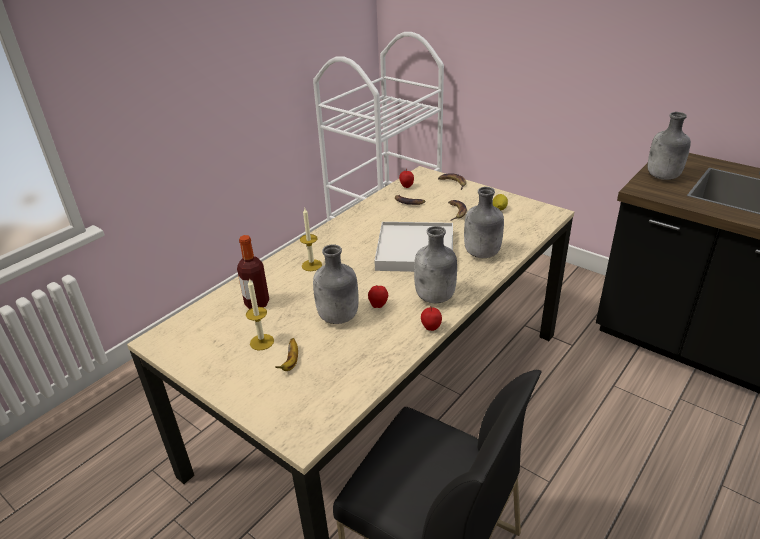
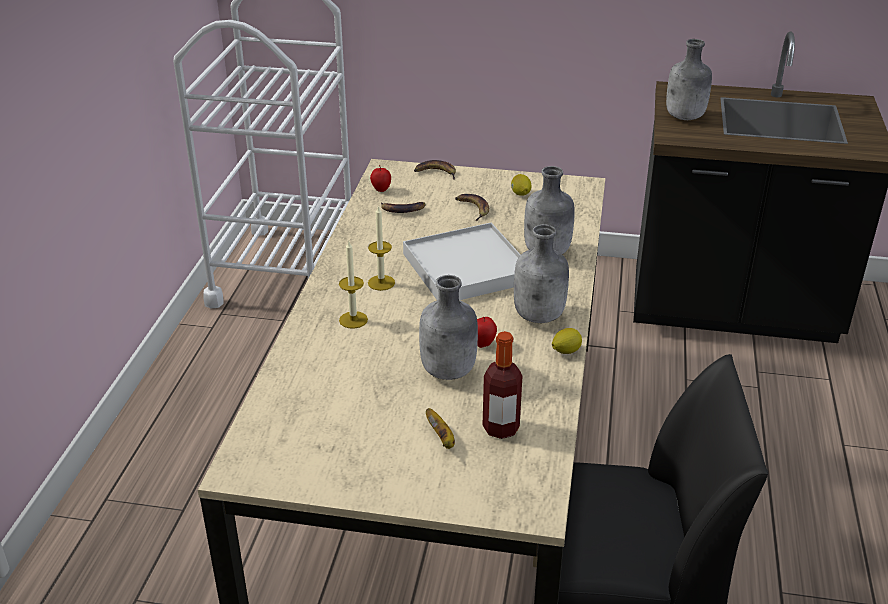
camera: 30 degrees left, 0 degrees up
bottle [237,235,270,309] -> bottle moved to [482,331,522,439]
candle [246,278,274,350] -> candle moved to [368,206,395,291]
apple [421,306,442,331] -> lemon [552,328,582,354]

